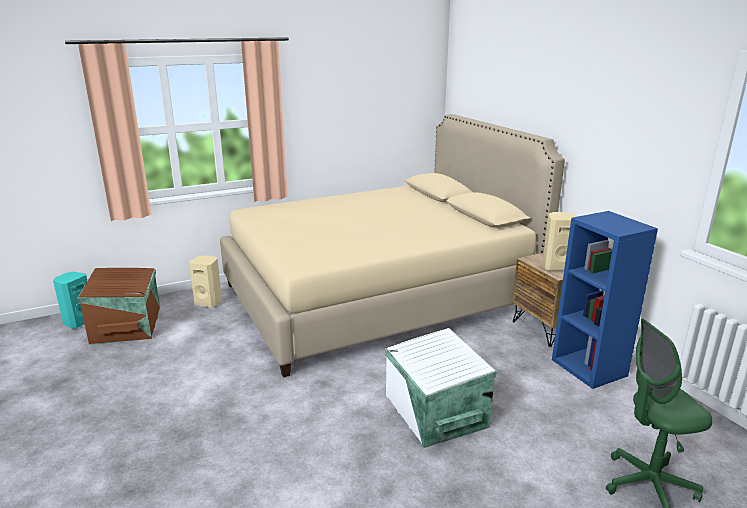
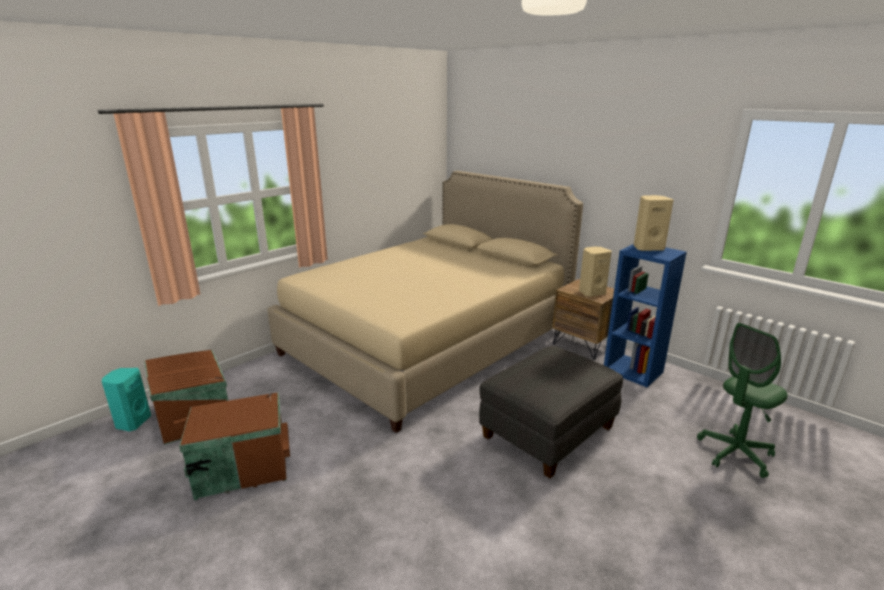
camera: 20 degrees left, 0 degrees up
beige speaker [189,255,222,308] -> beige speaker moved to [634,195,674,251]
white storage box [385,328,497,448] -> grey ottoman [479,346,623,478]
none -> brown storage box [179,392,290,500]

